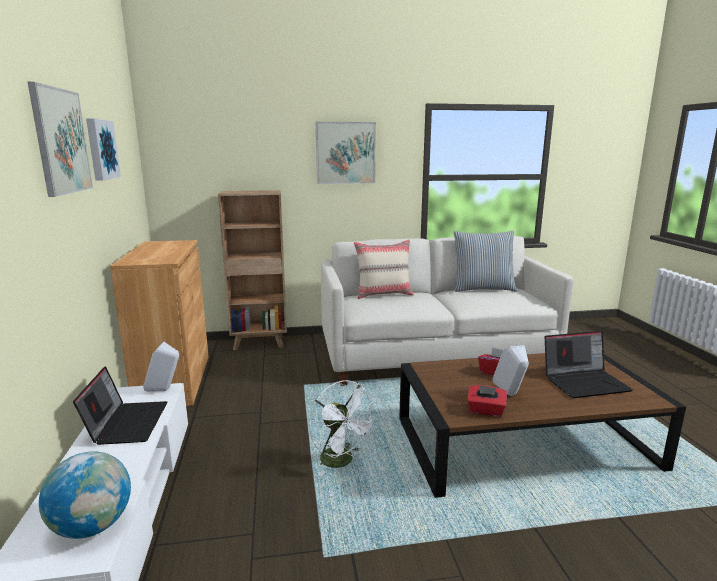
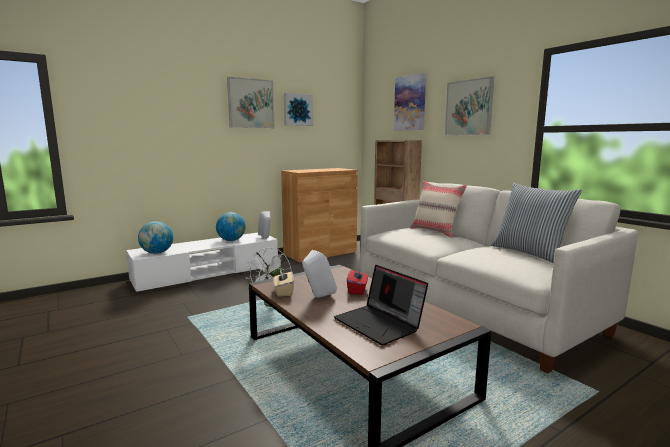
camera: 65 degrees right, 5 degrees down
laptop [73,366,167,445] -> globe [216,212,246,241]
red tissue box [467,385,507,417] -> beige tissue box [273,268,294,297]
none -> picture [394,73,426,131]

